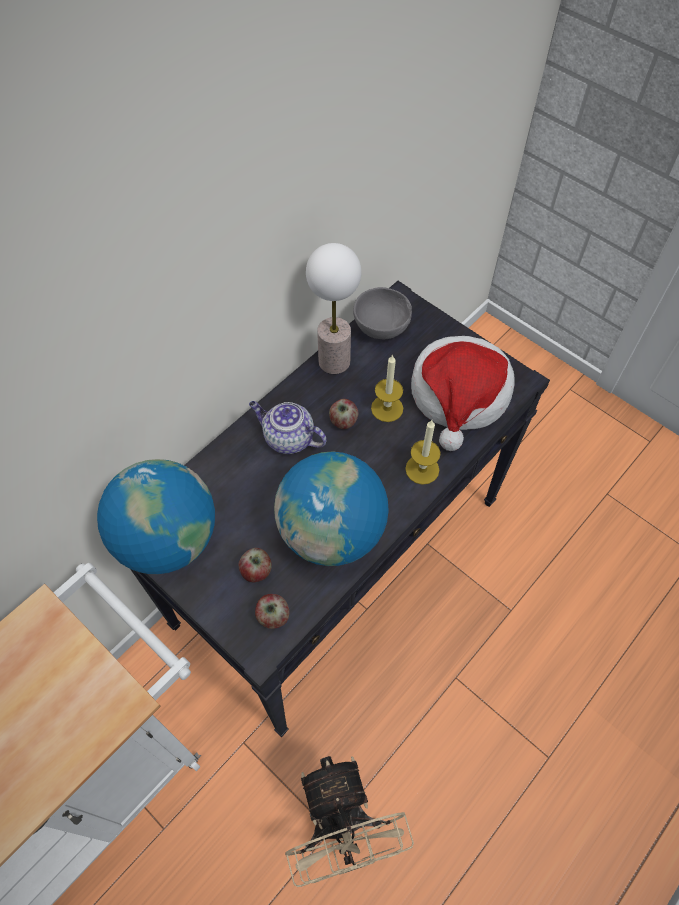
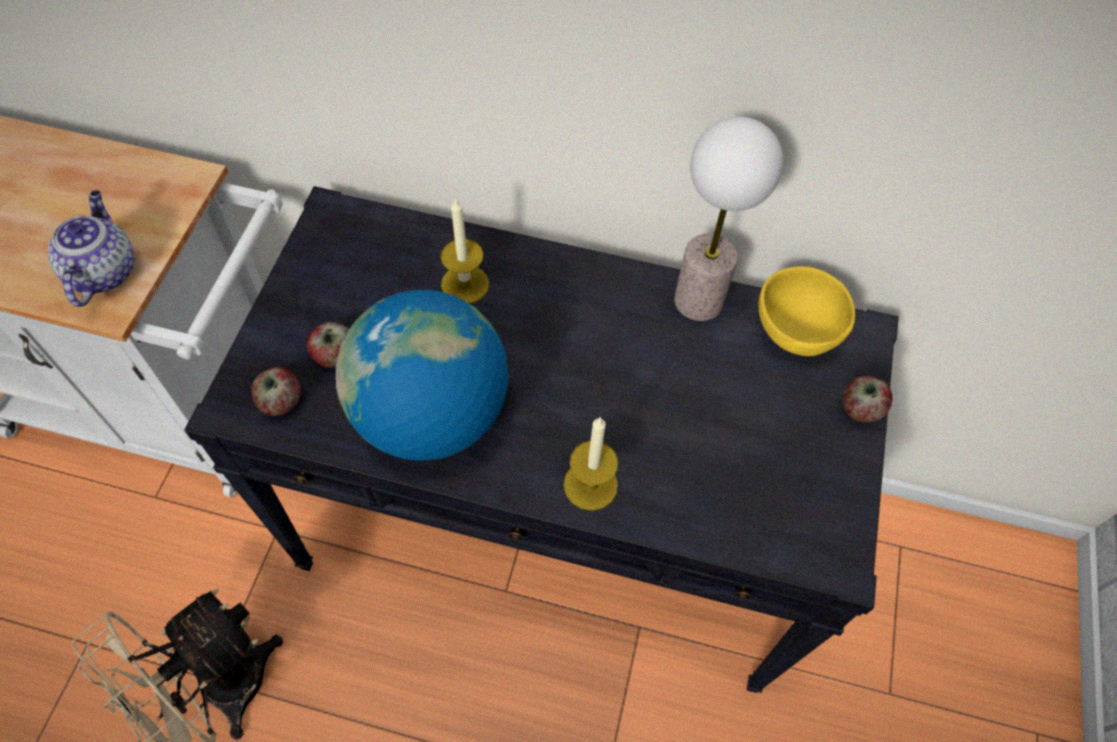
camera: 60 degrees right, 0 degrees up
globe [97,459,215,574] -> none
teapot [249,401,327,454] -> teapot moved to [48,190,135,307]
apple [329,399,358,429] -> apple moved to [843,376,892,422]
grey bowl [353,287,412,339] -> yellow bowl [759,266,855,356]
candle [371,354,403,422] -> candle moved to [441,197,489,304]
hat [411,336,515,451] -> none

